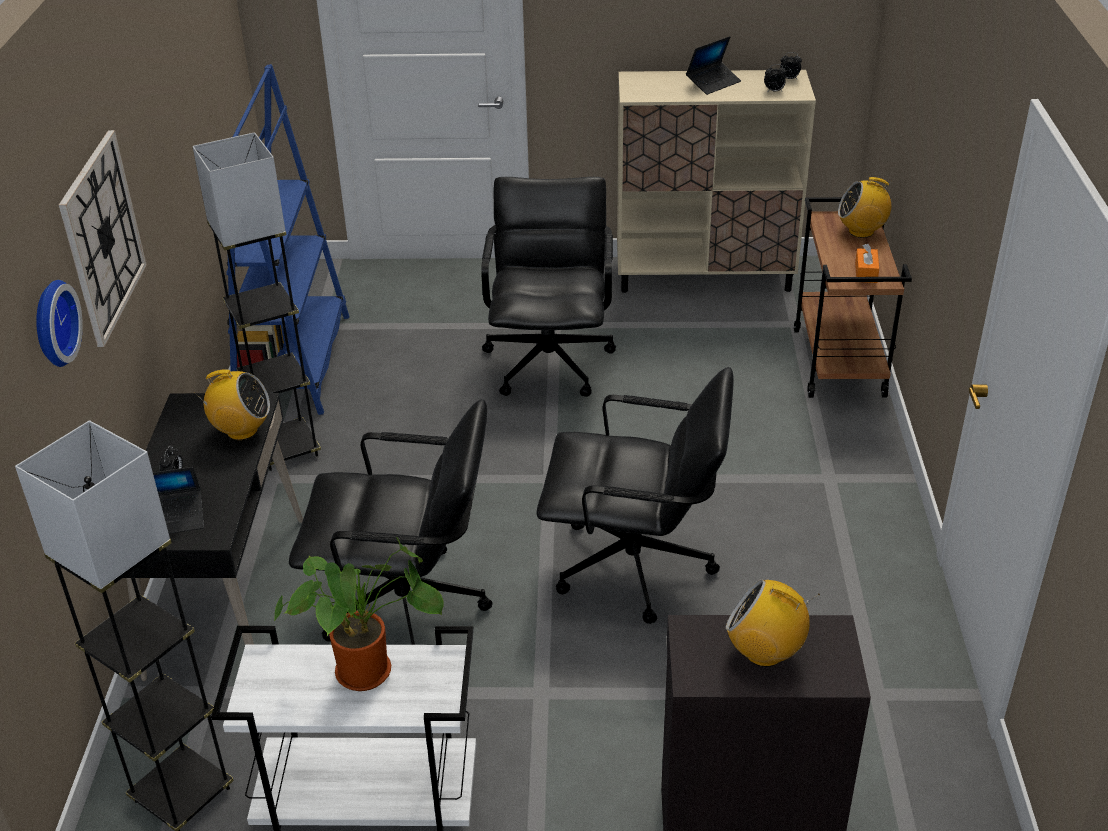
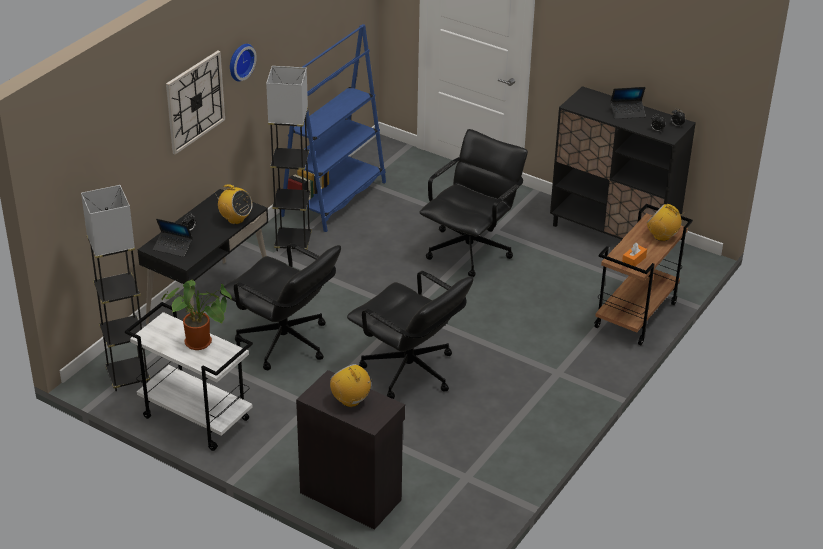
camera: 30 degrees right, 0 degrees up
wall clock [36,280,83,367] -> wall clock moved to [230,44,257,81]
beige cabinet [617,70,816,293] -> black cabinet [550,86,696,240]

